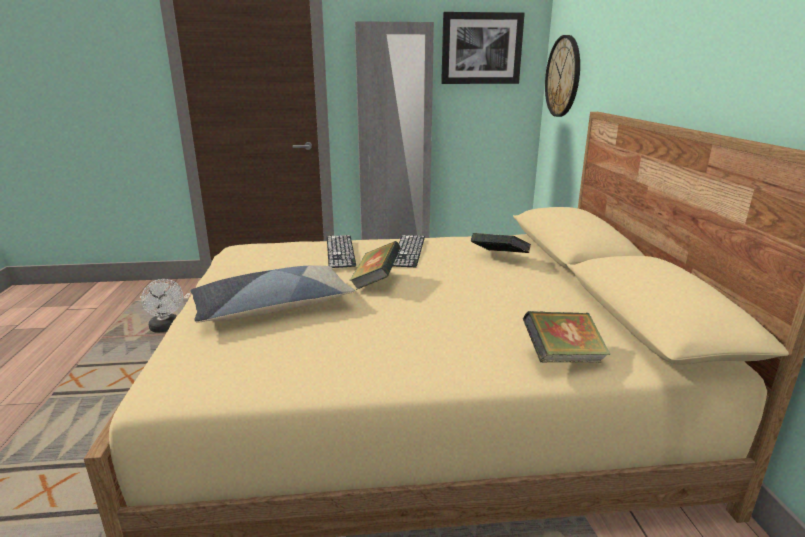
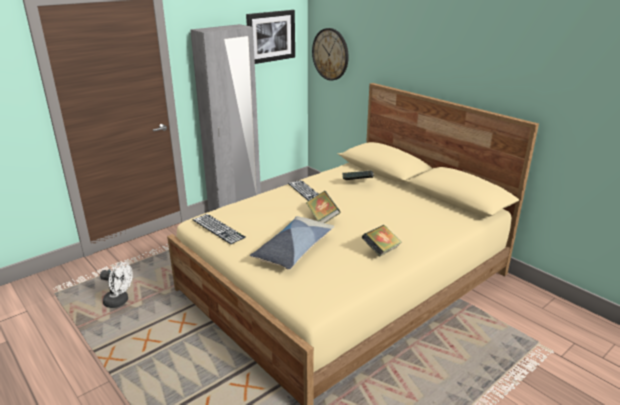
camera: 35 degrees left, 5 degrees up
keyboard [327,235,356,268] -> keyboard moved to [192,214,246,244]
book [523,311,610,362] -> book moved to [362,225,402,256]

